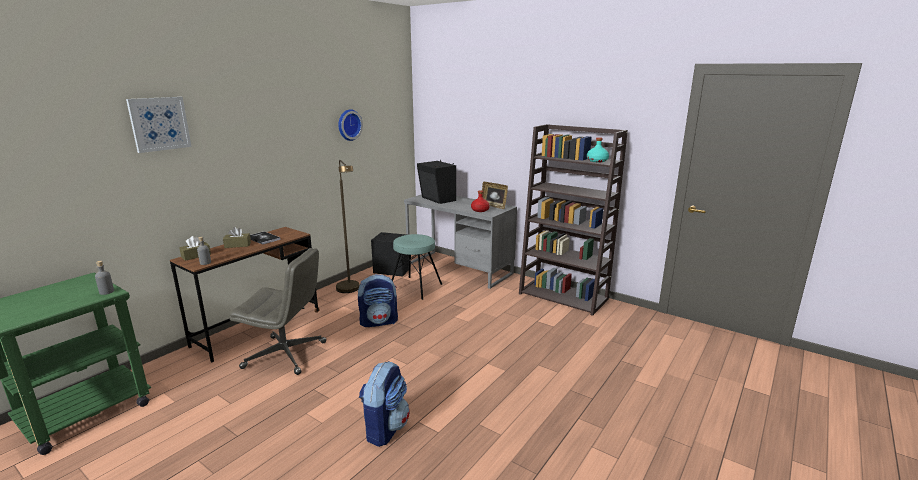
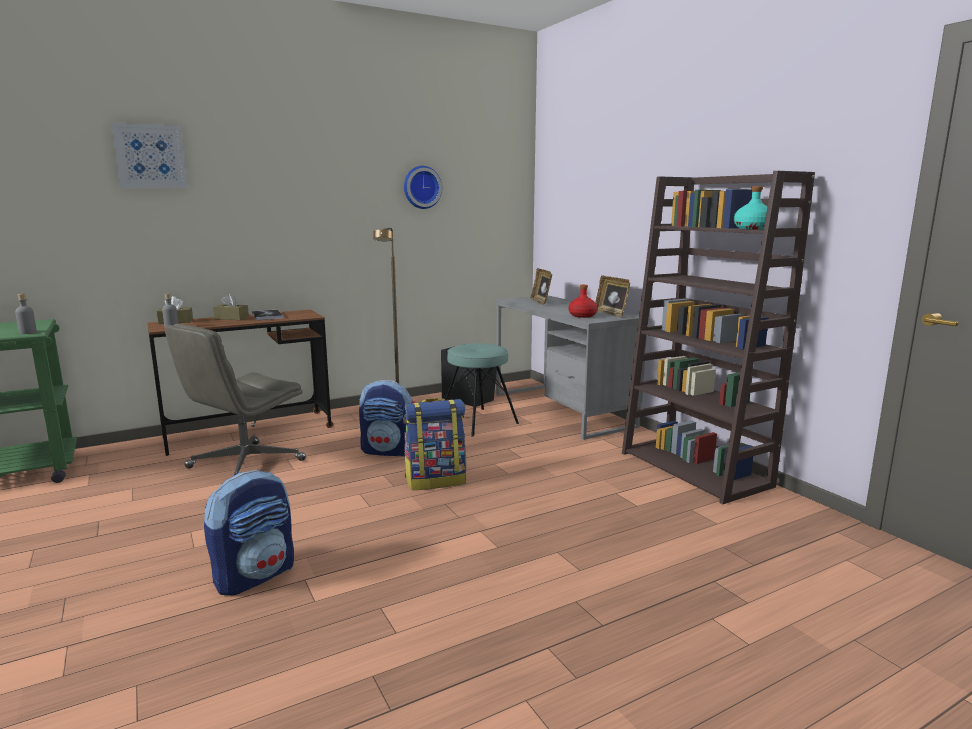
camera: 25 degrees right, 5 degrees down
grey office chair [230,248,326,375] -> grey office chair turned 90 degrees clockwise [165,324,306,475]
black speaker [417,160,456,204] -> picture frame [530,268,552,305]
none -> backpack [403,398,466,490]

